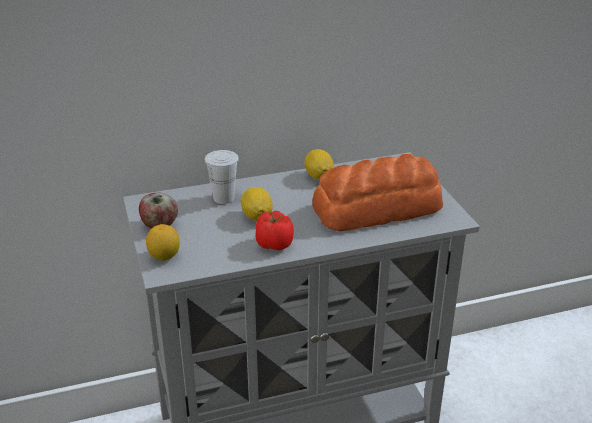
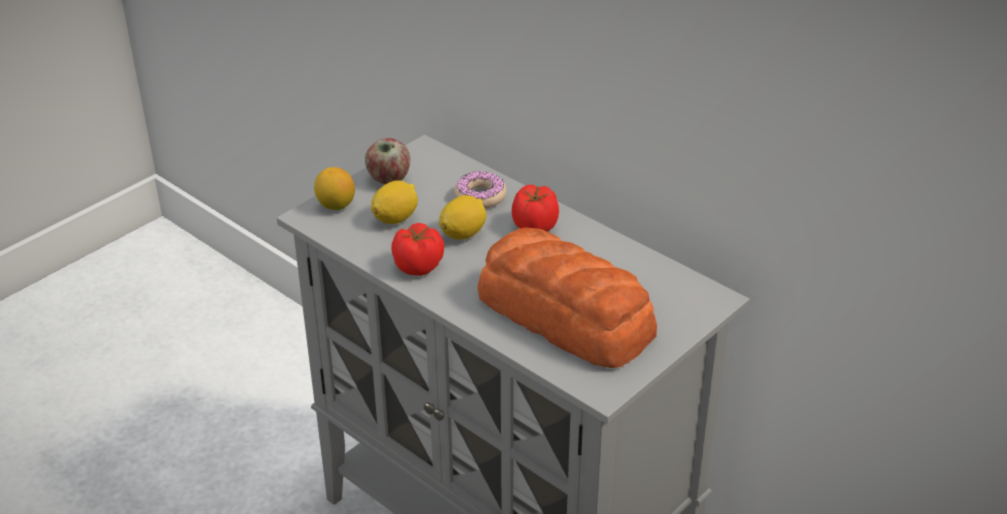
camera: 60 degrees right, 5 degrees up
white cup [205,150,239,204] -> donut [454,171,506,209]
lemon [305,149,334,180] -> lemon moved to [371,180,418,224]
none -> tomato [512,185,559,232]

